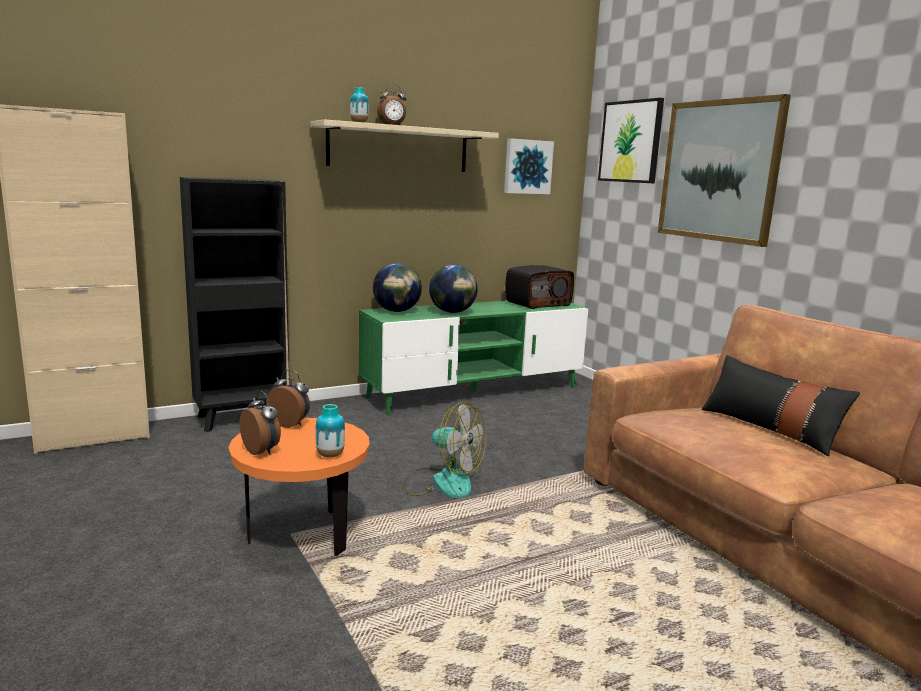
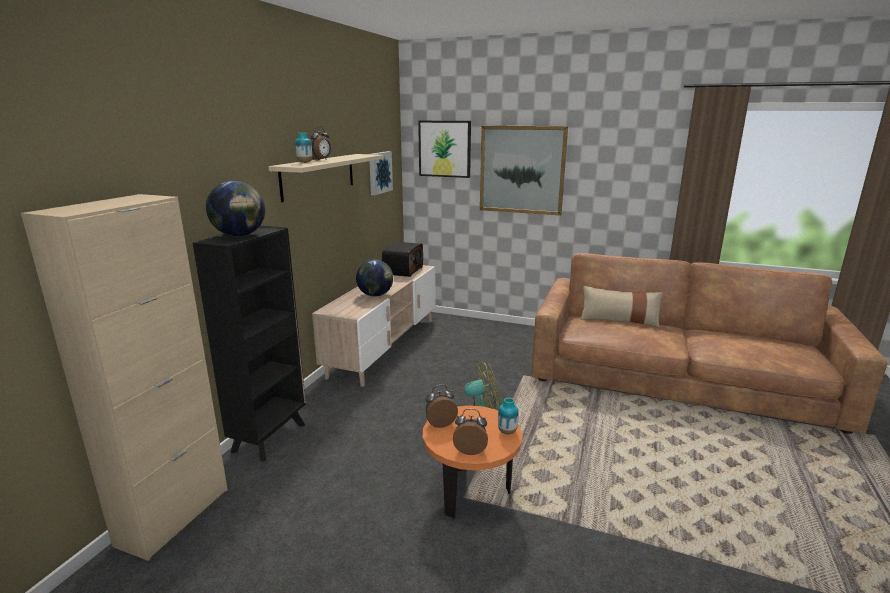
camera: 40 degrees left, 5 degrees up
green tv stand [359,301,588,415] -> beige tv stand [312,265,435,387]
globe [373,263,422,312] -> globe moved to [206,181,265,236]
black pillow [702,355,860,456] -> beige pillow [580,285,663,328]

